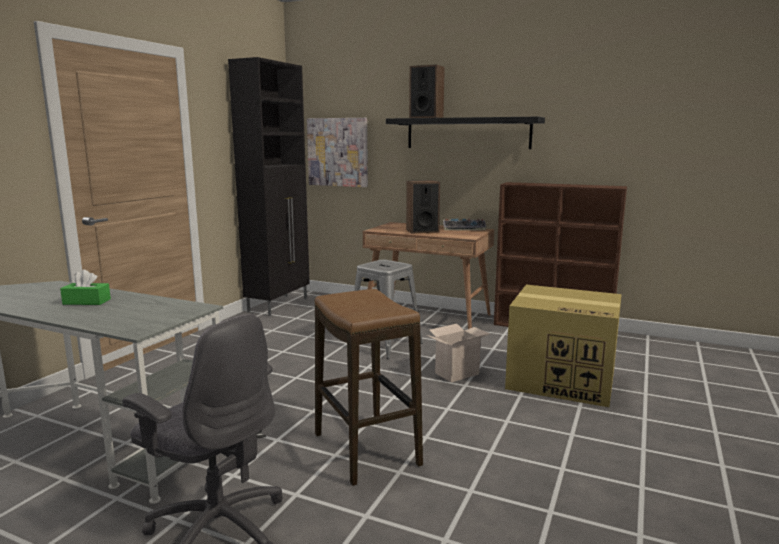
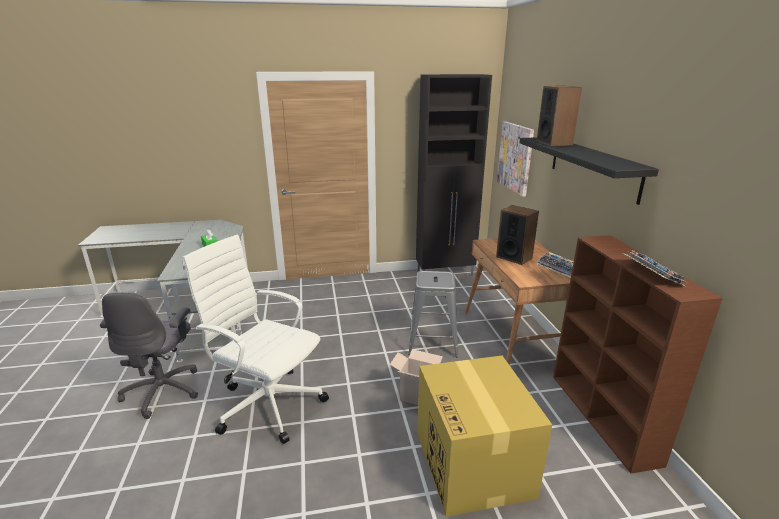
camera: 55 degrees right, 10 degrees up
stool [315,289,423,486] -> white office chair [182,235,329,444]
none -> keyboard [621,250,686,286]

